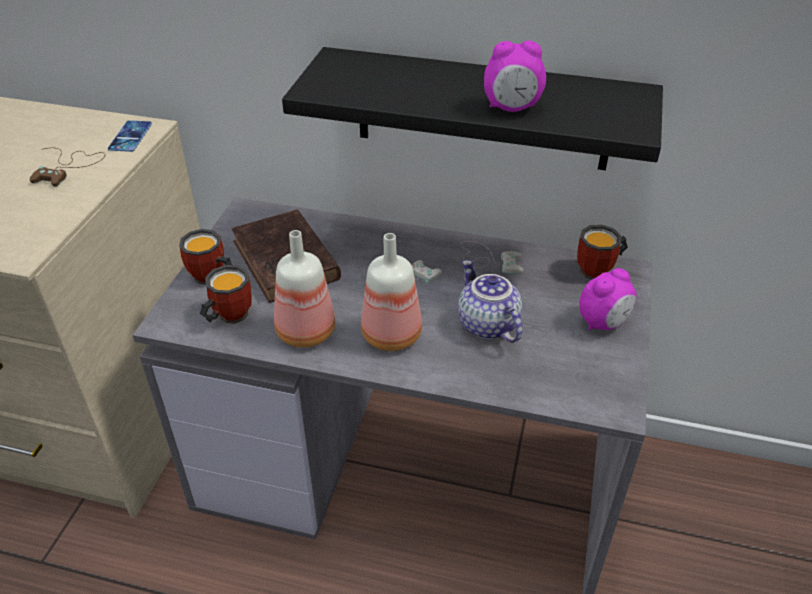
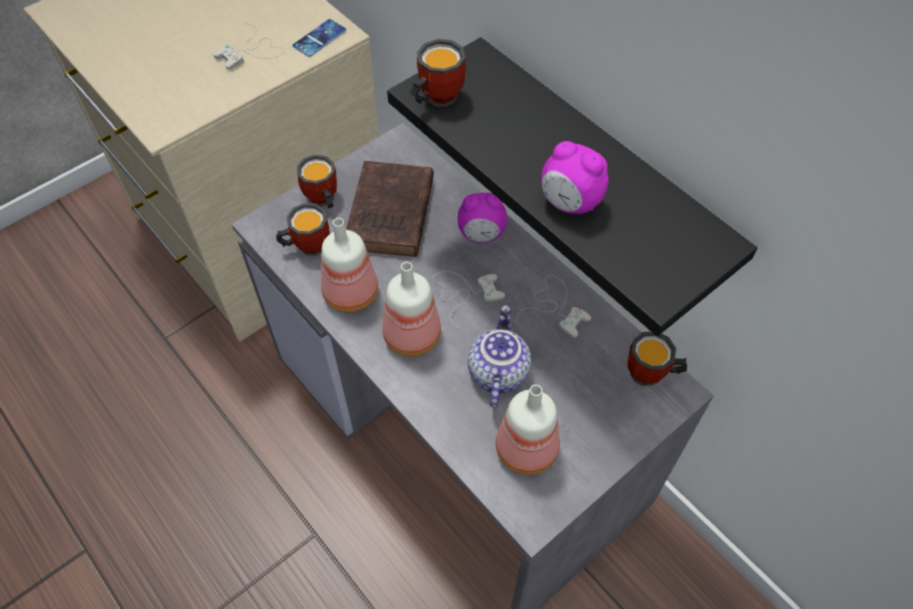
camera: 35 degrees right, 15 degrees up
brown game controller [30,148,105,187] -> white game controller [213,23,285,70]
alarm clock [580,268,636,330] -> alarm clock moved to [458,193,507,243]
none -> mug [410,39,466,107]
none -> bottle [496,384,560,475]

